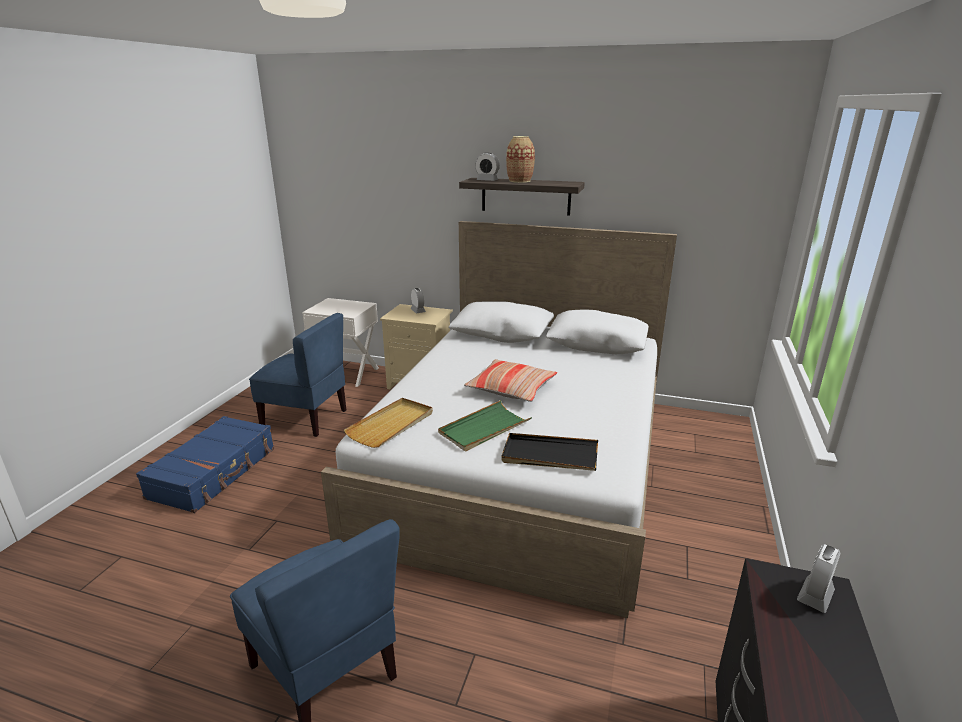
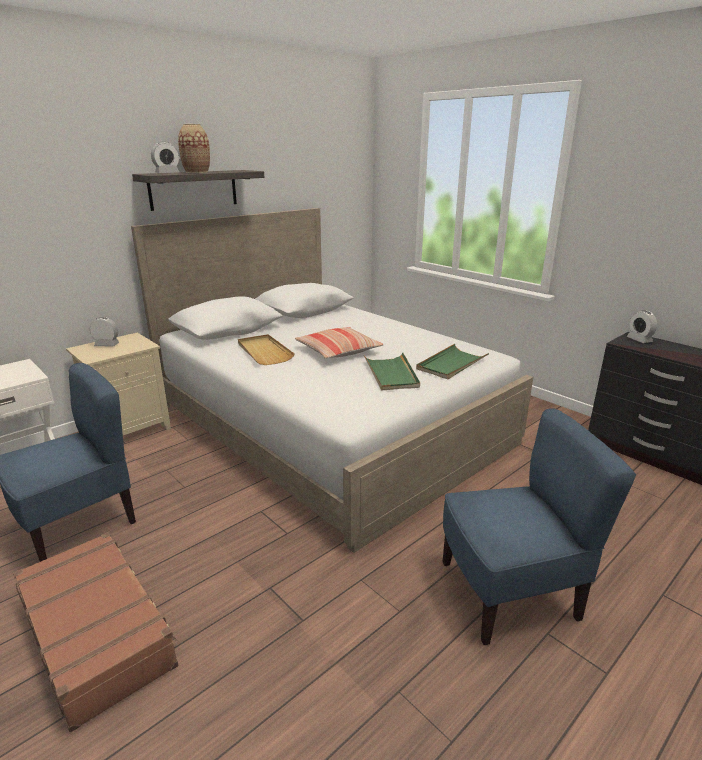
camera: 60 degrees left, 0 degrees up
blue suitcase [136,416,274,513] -> brown suitcase [13,532,178,732]
beige tray [344,398,433,448] -> beige tray moved to [238,334,295,365]
black tray [502,433,598,471] -> green tray [416,344,489,379]

